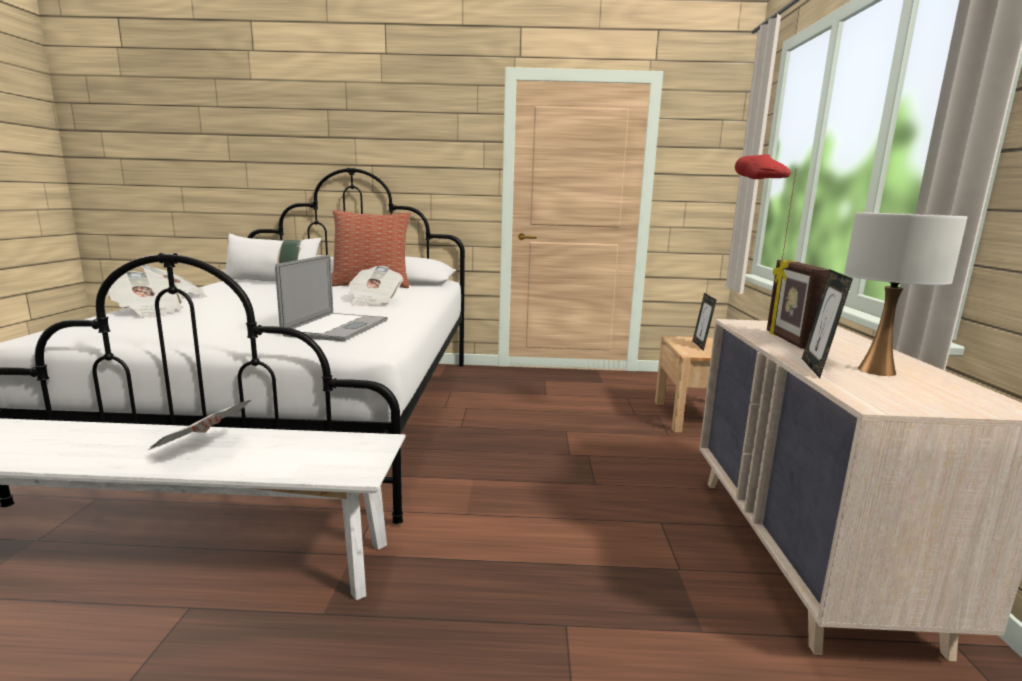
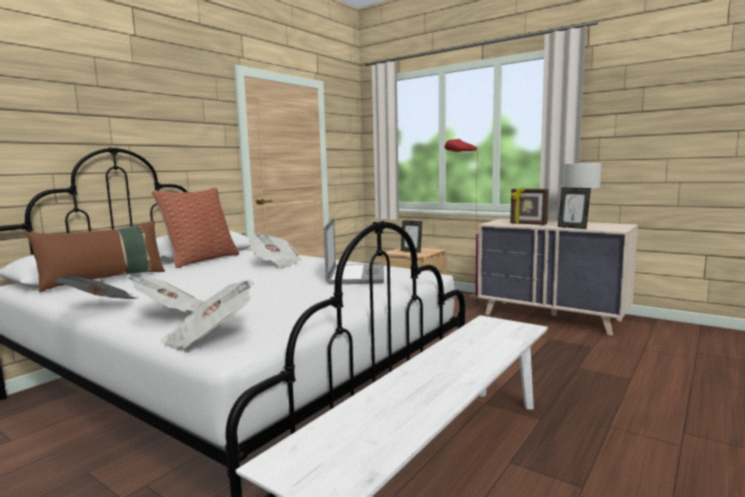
camera: 55 degrees left, 5 degrees down
newspaper [148,400,252,450] -> newspaper moved to [161,280,254,348]
white pillow [225,233,322,281] -> brown pillow [26,220,165,292]
laptop [275,255,388,341] -> laptop turned 45 degrees clockwise [324,218,384,285]

